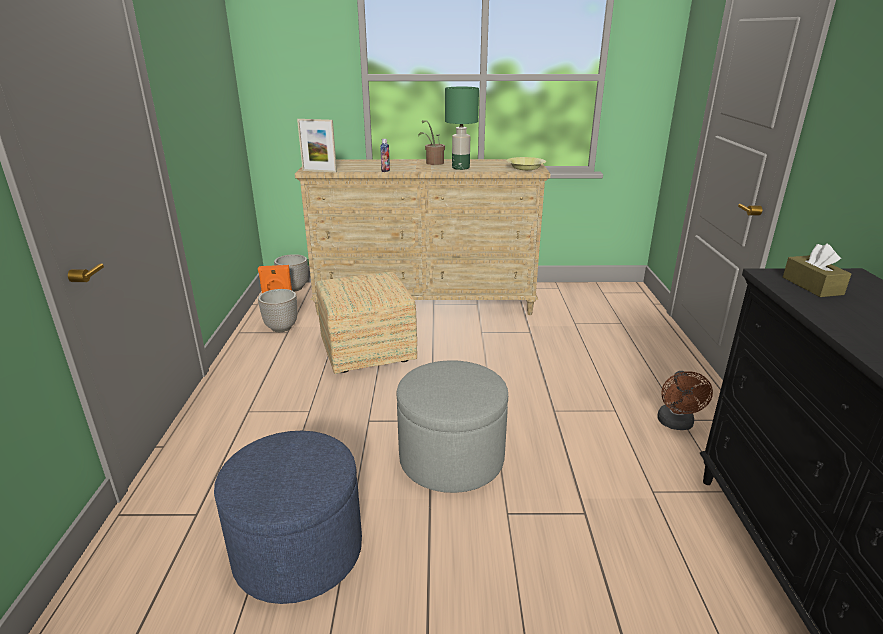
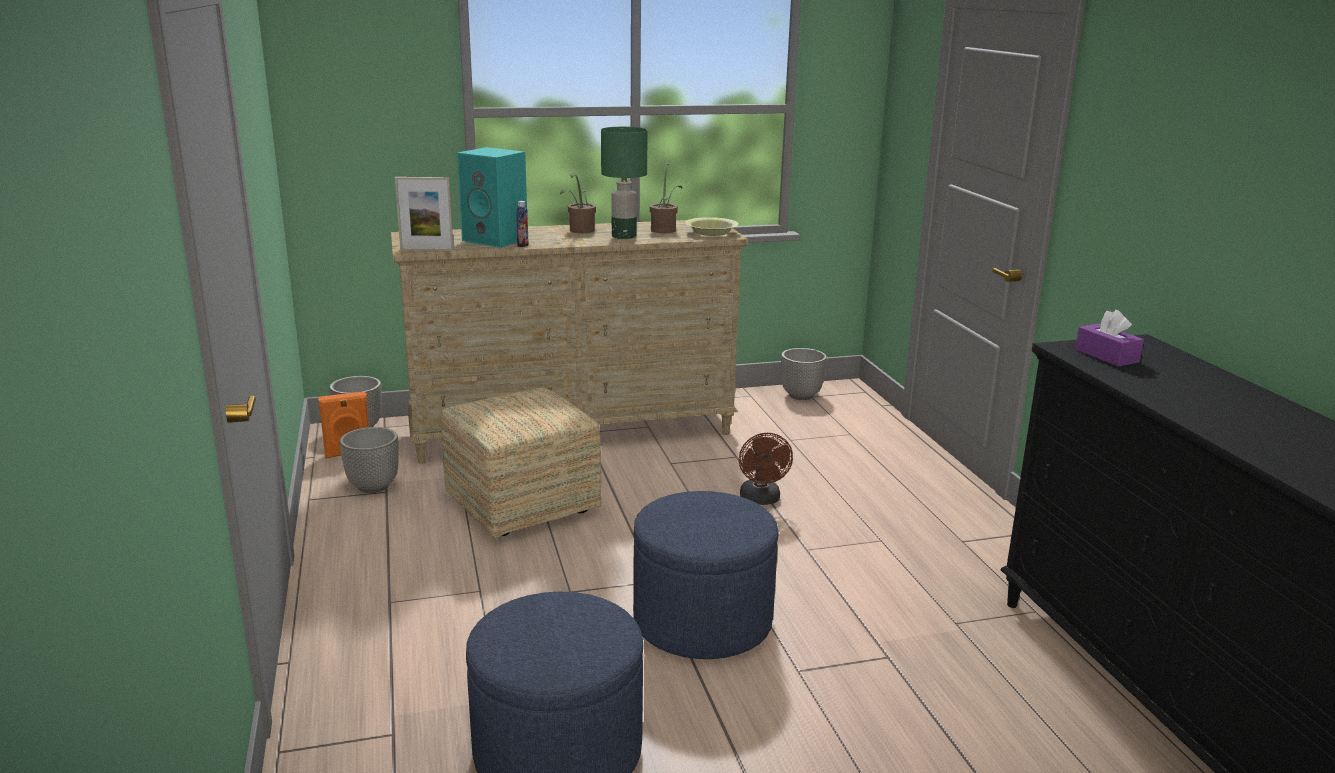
camera: 15 degrees left, 5 degrees down
grey ottoman [397,360,508,493] -> blue ottoman [633,491,778,659]
brown fan [657,371,713,430] -> brown fan moved to [739,433,793,505]
brown tissue box [783,244,851,297] -> purple tissue box [1075,310,1144,367]
none -> turquoise speaker [457,147,527,248]
none -> potted plant [650,163,682,233]
none -> planter [781,348,827,400]

